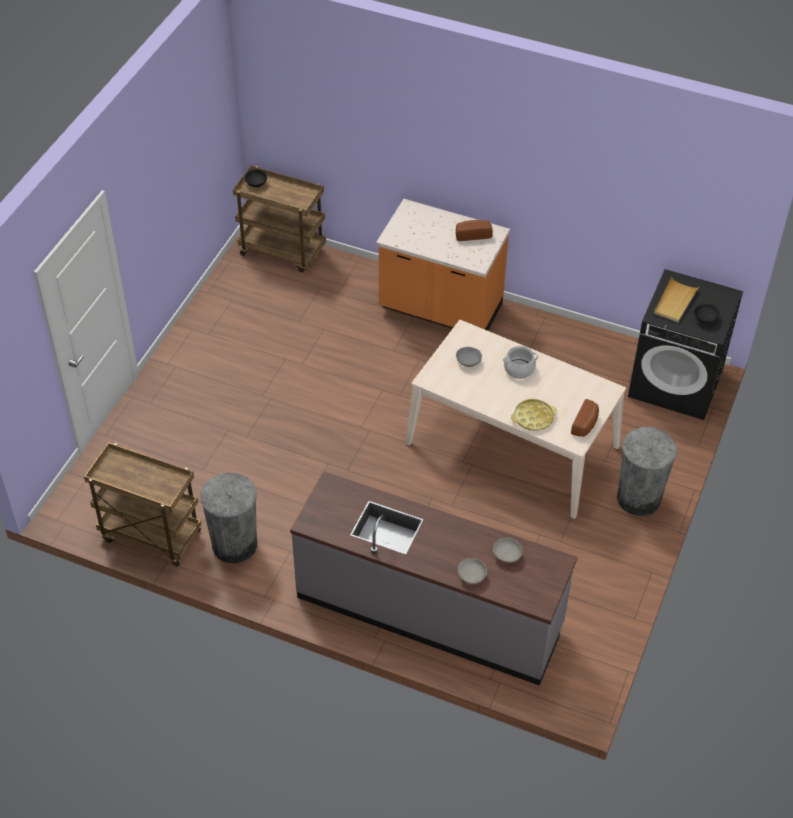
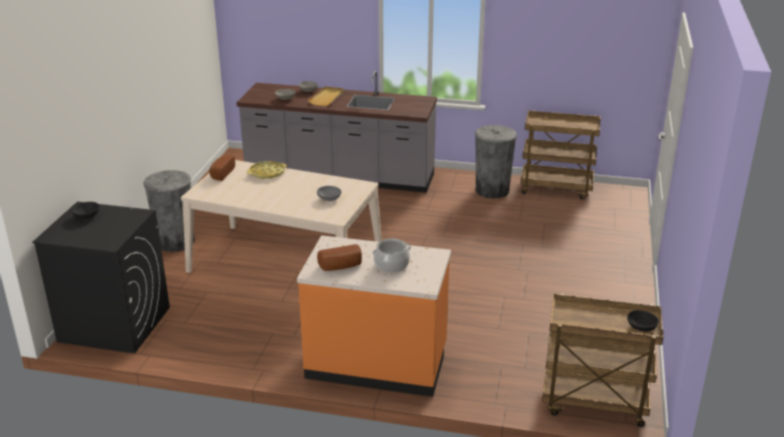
camera: 170 degrees right, 20 degrees down
cooking pot [503,346,538,379] -> cooking pot moved to [372,239,411,273]
beige tray [654,277,700,322] -> beige tray moved to [308,86,344,106]

